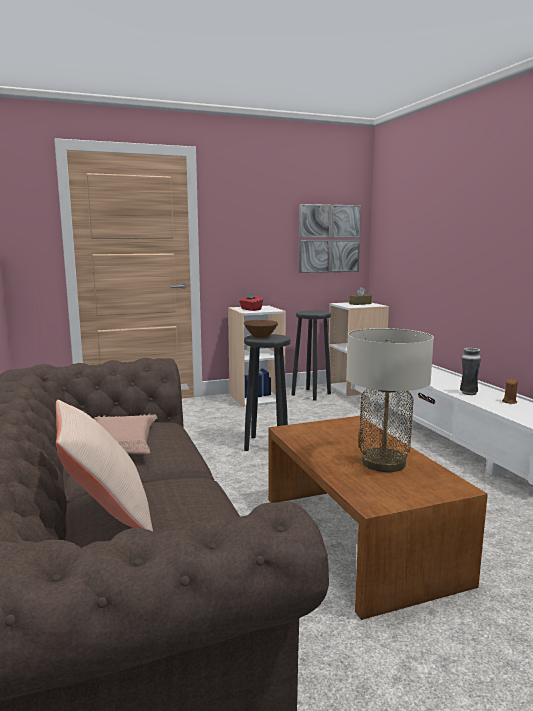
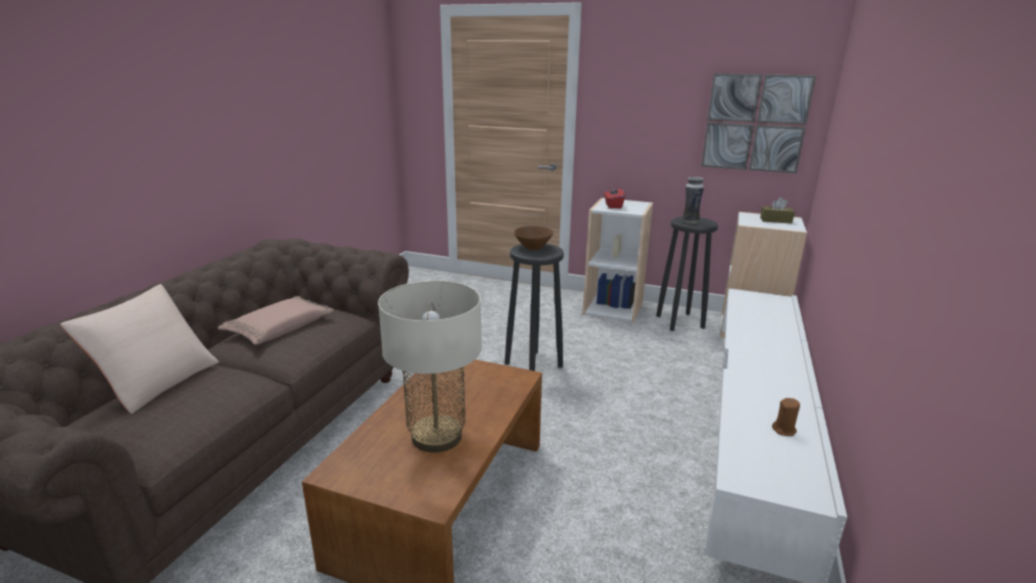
camera: 40 degrees right, 10 degrees up
vase [460,348,481,395] -> vase moved to [682,177,704,224]

